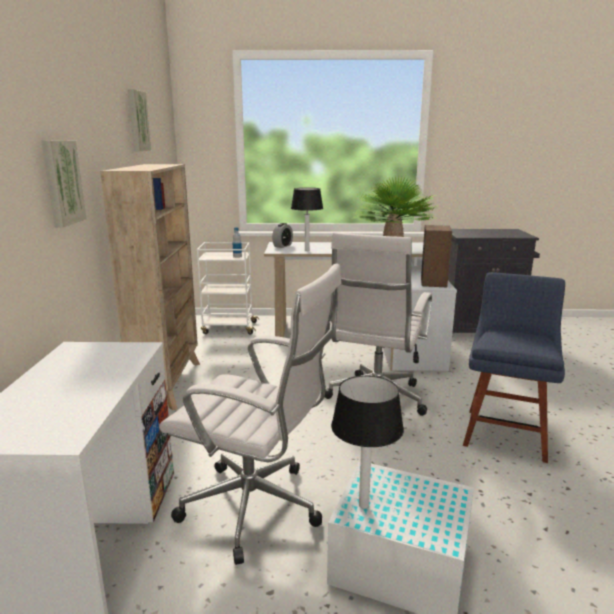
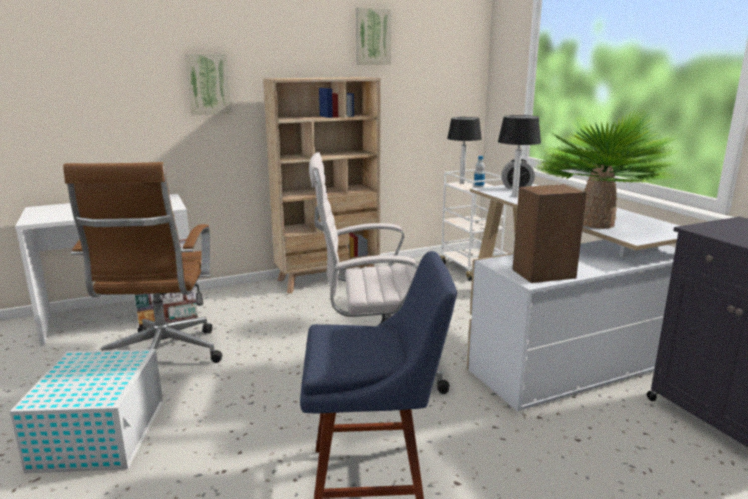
camera: 65 degrees right, 0 degrees up
white office chair [159,263,341,565] -> brown office chair [63,162,222,363]
table lamp [331,376,404,509] -> table lamp moved to [447,117,482,184]

